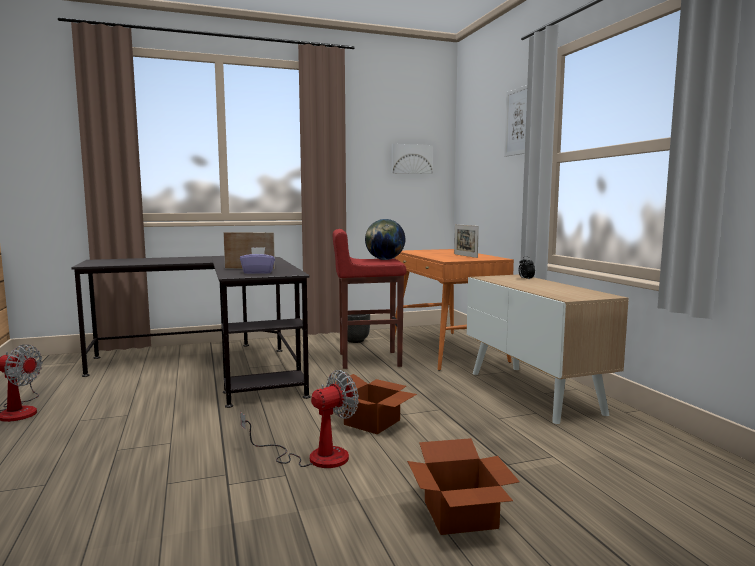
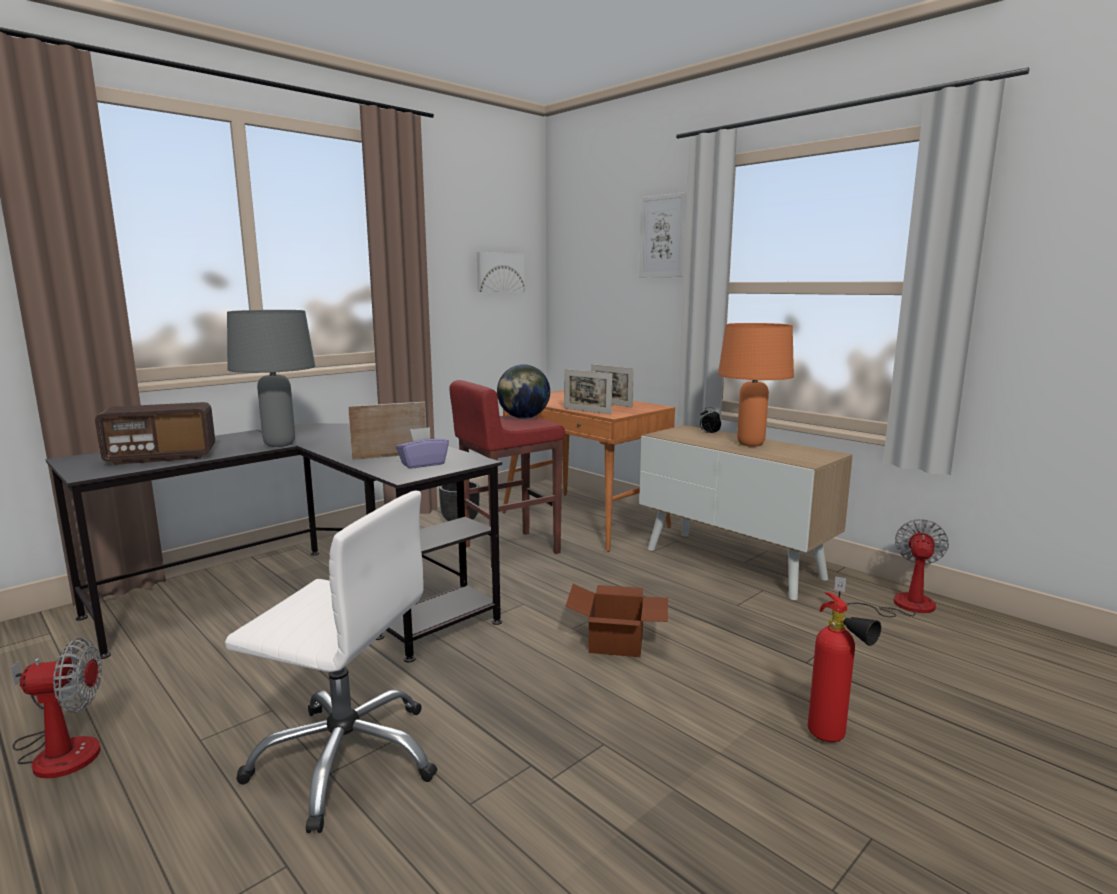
camera: 25 degrees left, 5 degrees up
fan [240,370,359,468] -> fan moved to [834,519,949,617]
cardboard box [407,438,520,535] -> fire extinguisher [808,592,881,742]
none -> radio [95,402,215,465]
none -> white office chair [225,491,438,833]
none -> grey table lamp [227,310,315,447]
none -> picture frame [564,369,612,414]
none -> orange table lamp [718,323,794,447]

